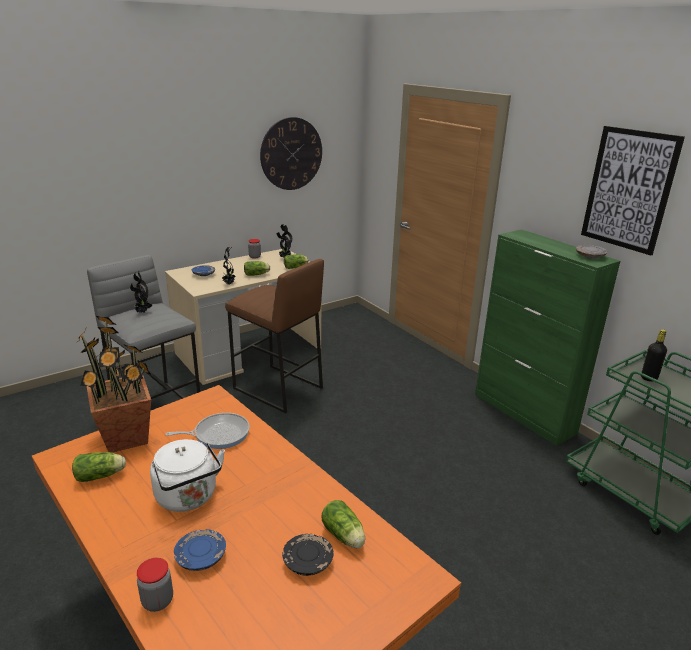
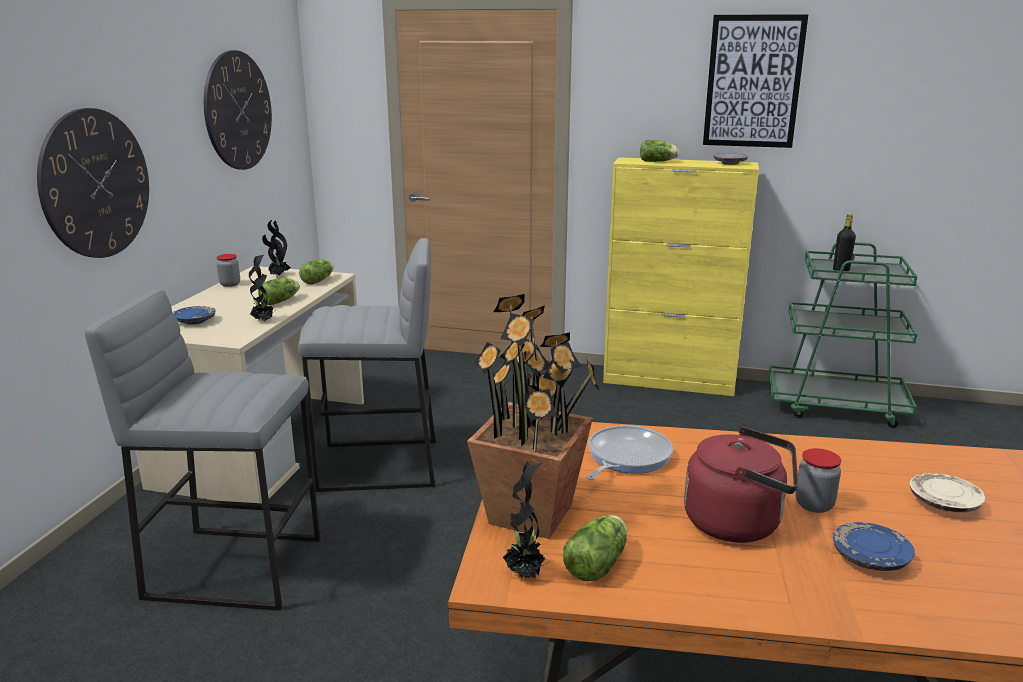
camera: 40 degrees left, 5 degrees down
potted plant [130,271,153,313] -> potted plant moved to [503,462,550,578]
jar [137,558,173,612] -> jar moved to [795,448,841,513]
white kettle [150,439,225,512] -> red kettle [684,427,798,543]
brown stool [225,259,324,413] -> grey stool [298,238,436,492]
black plate [282,534,334,576] -> beige plate [910,473,986,513]
lettuce [321,500,365,548] -> lettuce moved to [640,140,679,162]
green cabinet [475,229,620,446] -> yellow cabinet [603,157,759,396]
none -> wall clock [37,108,149,258]

